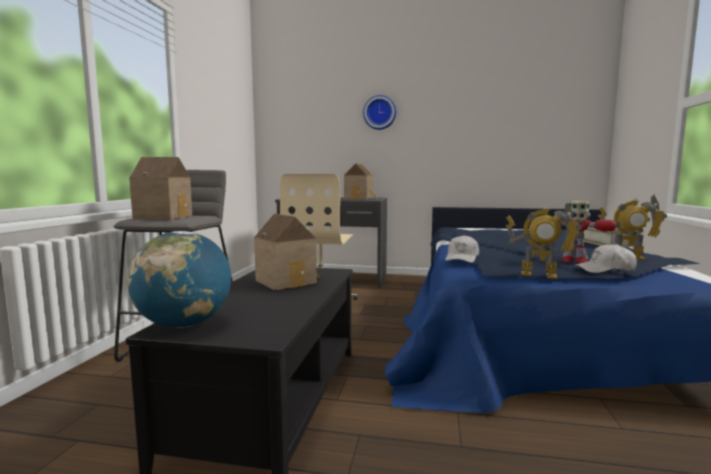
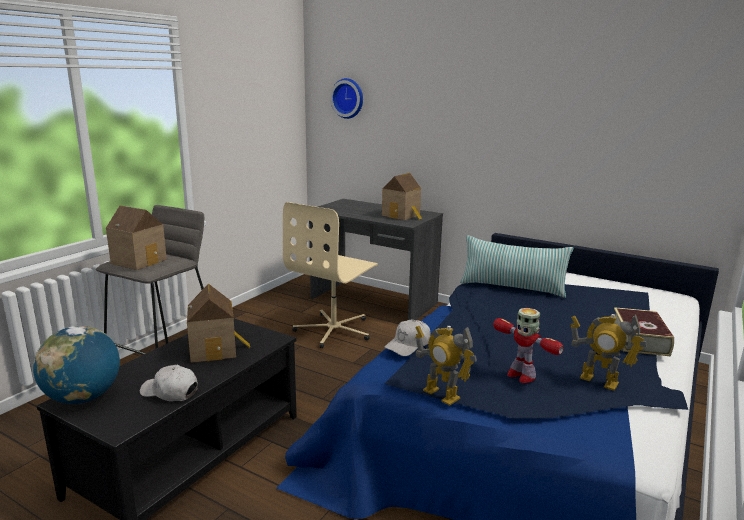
camera: 20 degrees right, 10 degrees up
wall clock [363,95,396,130] -> wall clock moved to [330,78,363,119]
white cap [575,243,637,273] -> white cap moved to [140,365,198,401]
none -> pillow [460,235,573,298]

